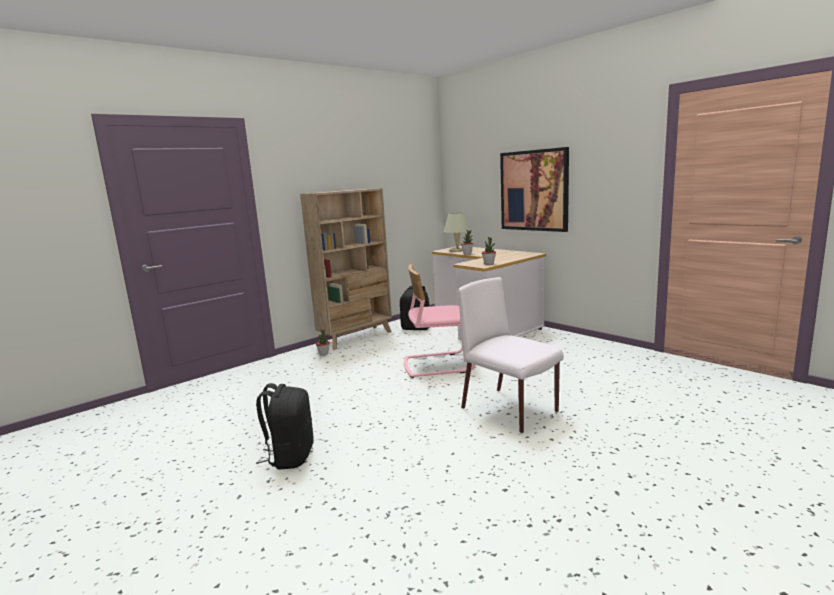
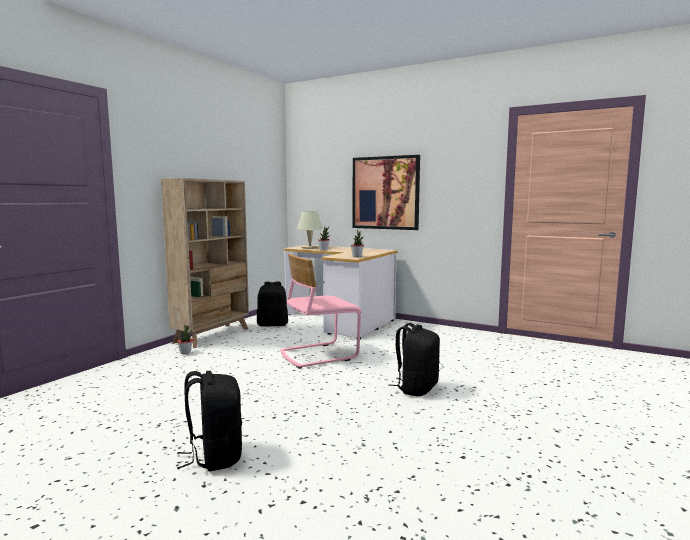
camera: 20 degrees left, 5 degrees down
white chair [458,277,564,433] -> black backpack [388,323,440,396]

